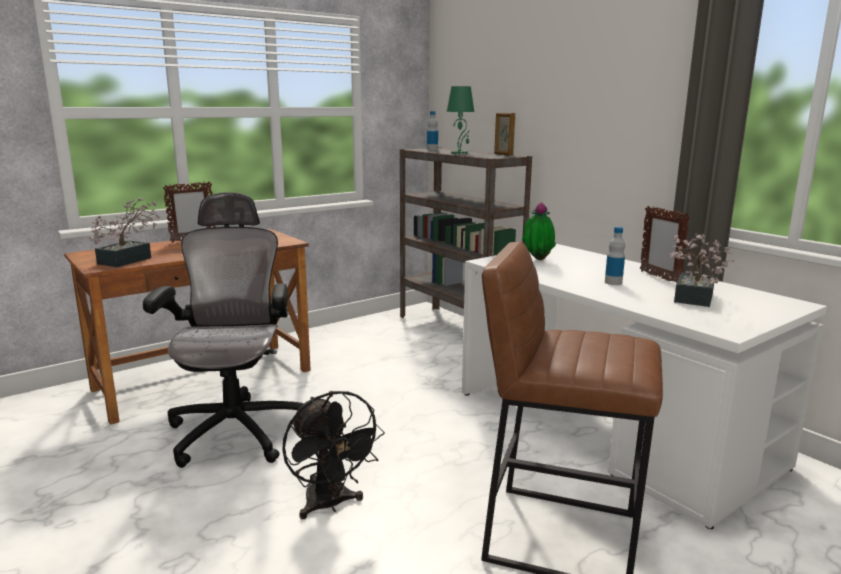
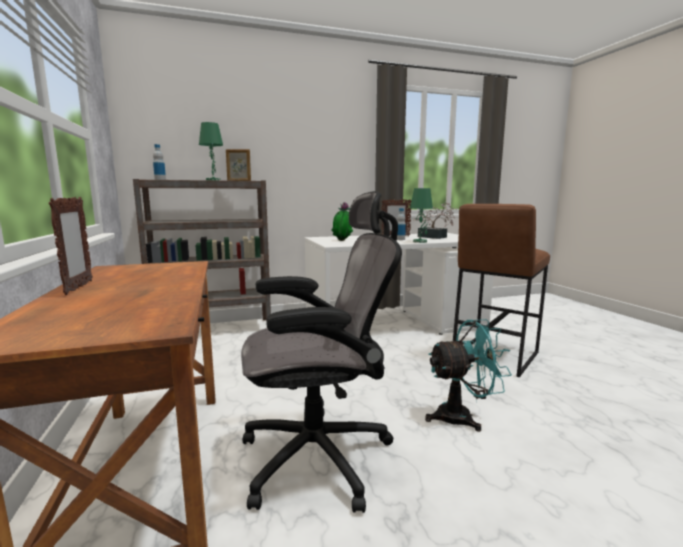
camera: 70 degrees left, 5 degrees down
potted plant [89,197,160,267] -> none
office chair [143,192,303,468] -> office chair turned 150 degrees clockwise [241,191,402,513]
black fan [282,391,385,519] -> turquoise fan [425,319,512,432]
none -> green table lamp [410,188,433,243]

